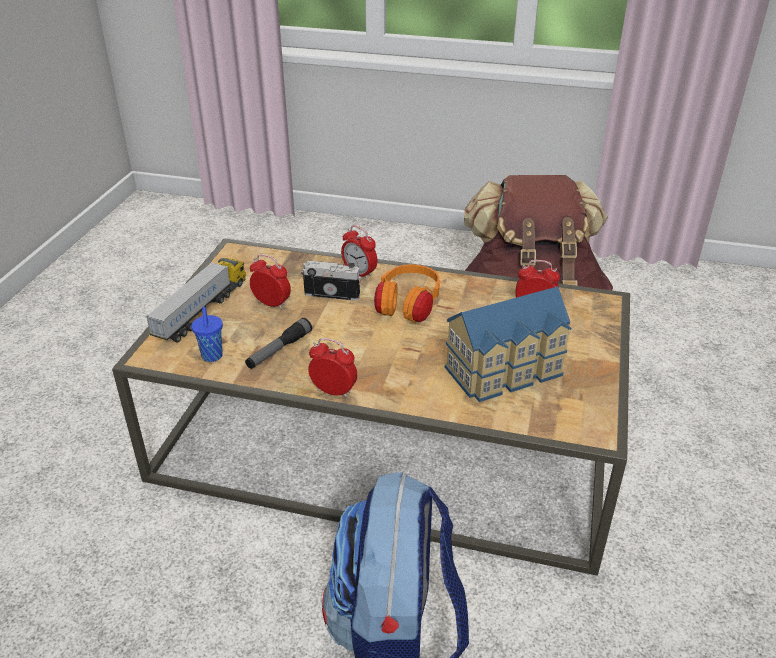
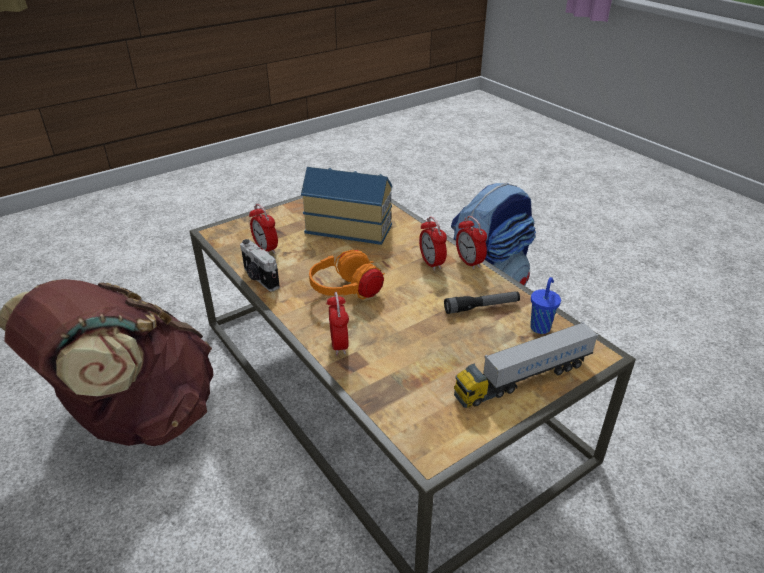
camera: 140 degrees left, 0 degrees up
alarm clock [250,254,291,310] -> alarm clock moved to [419,217,447,271]
camera [301,260,361,301] -> camera moved to [240,239,280,291]

